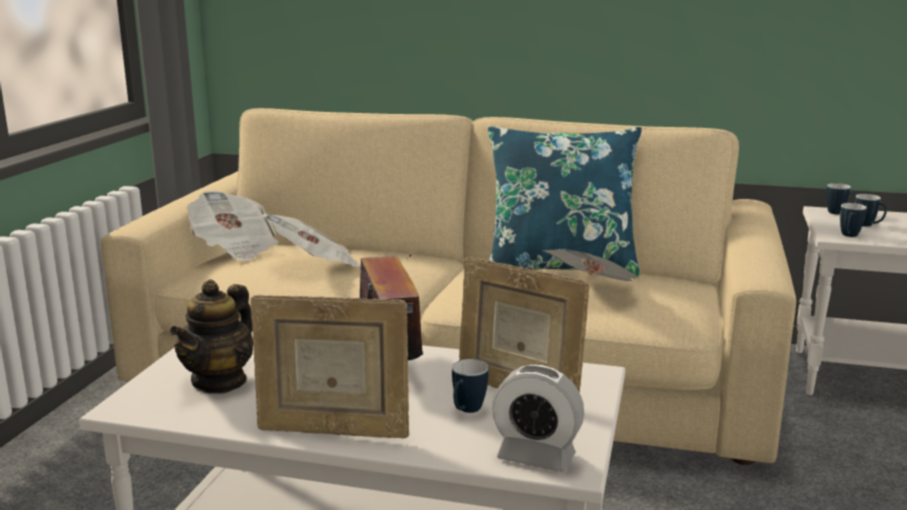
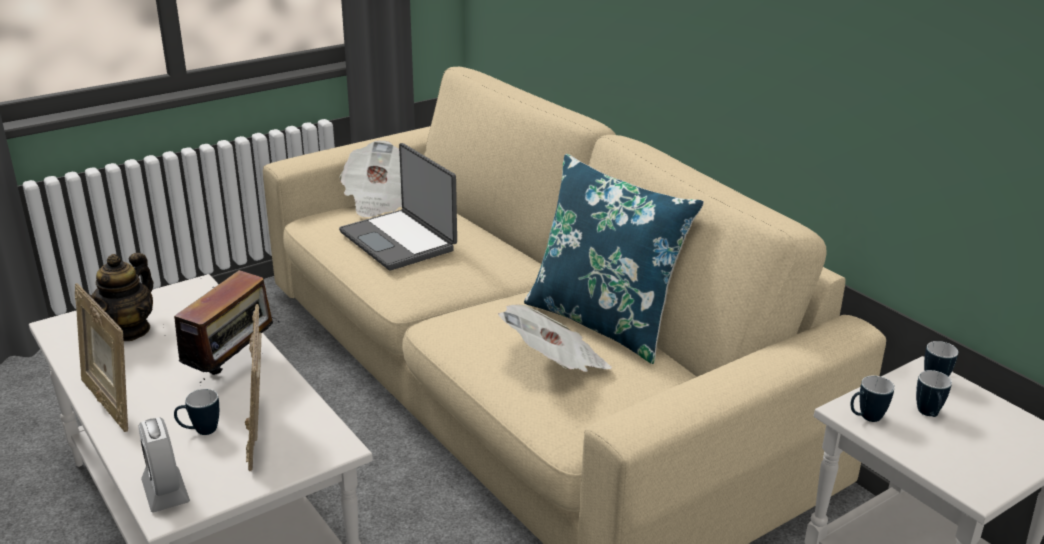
camera: 40 degrees right, 10 degrees up
teapot [170,279,253,394] -> teapot turned 45 degrees counterclockwise [88,253,153,341]
newspaper [262,214,360,267] -> laptop [339,143,457,270]

